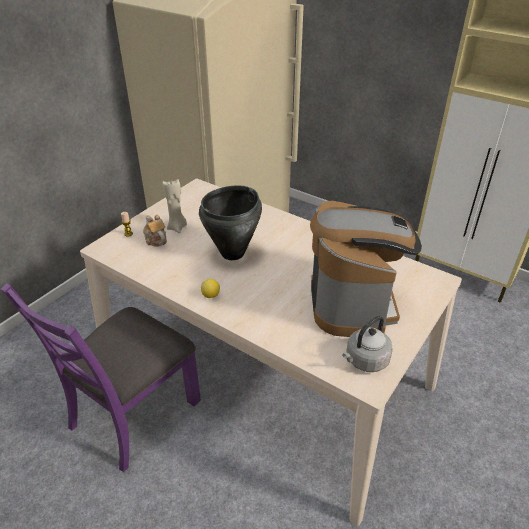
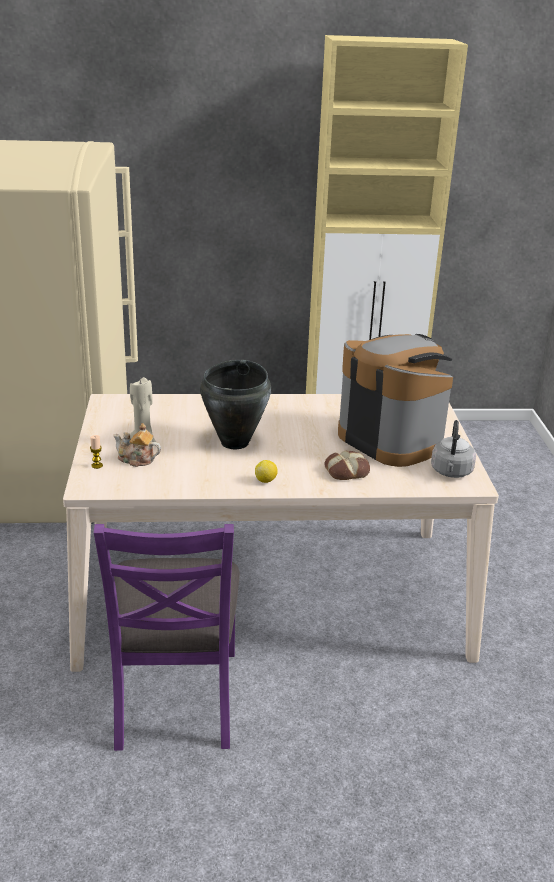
camera: 40 degrees left, 10 degrees down
none -> bread [324,451,370,480]

